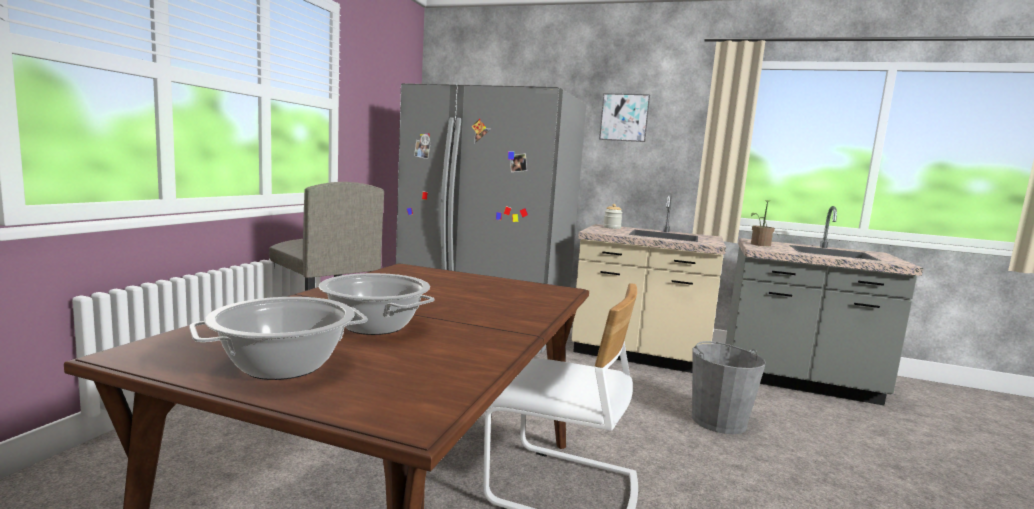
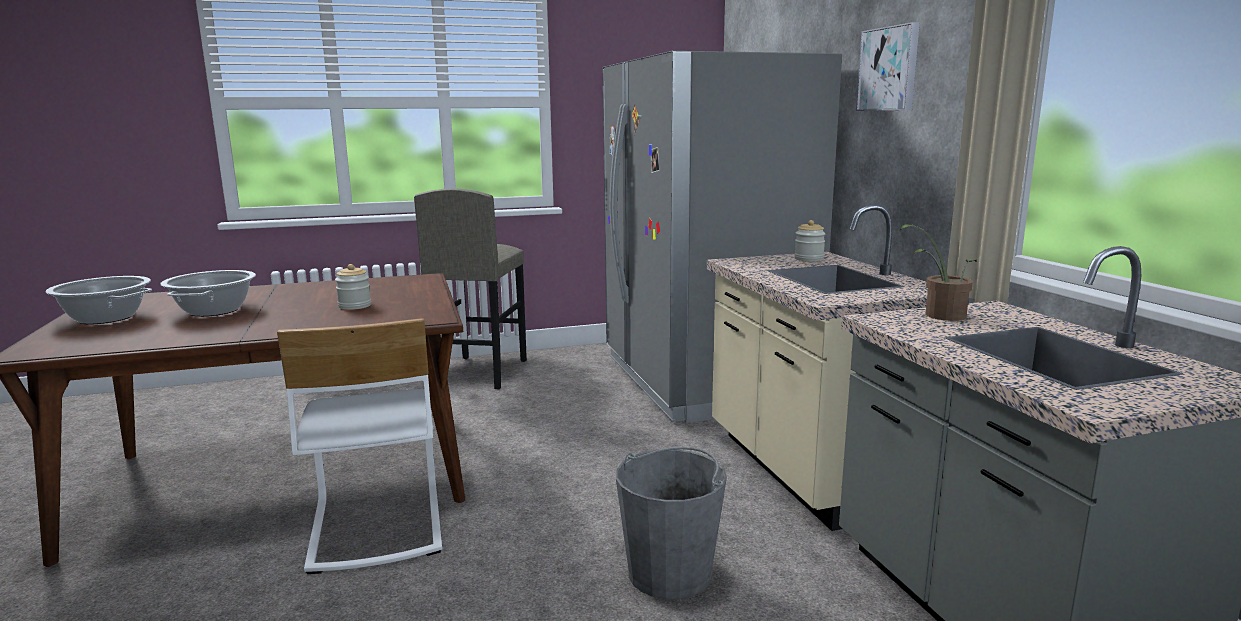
camera: 55 degrees right, 5 degrees up
none -> jar [335,264,371,310]

